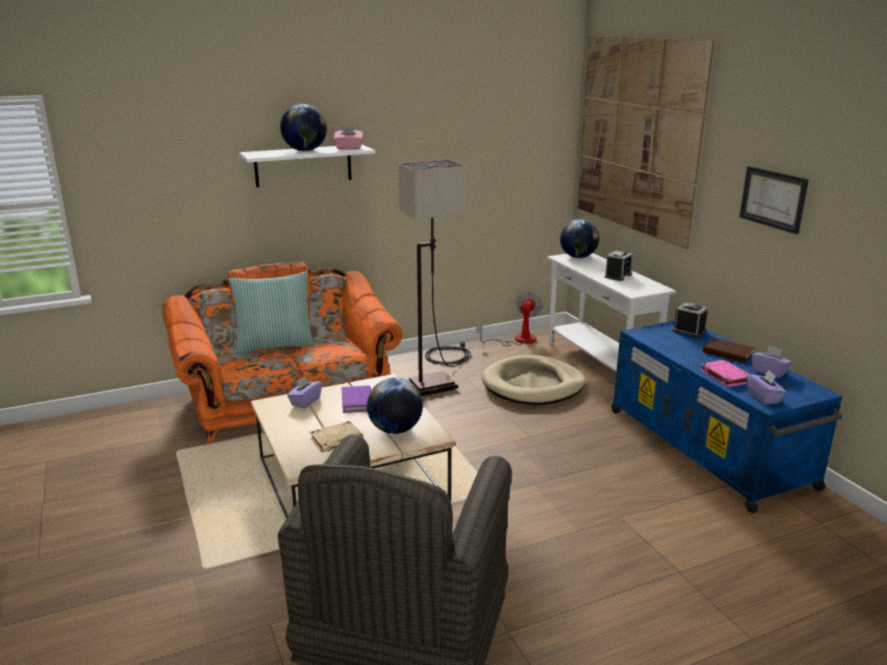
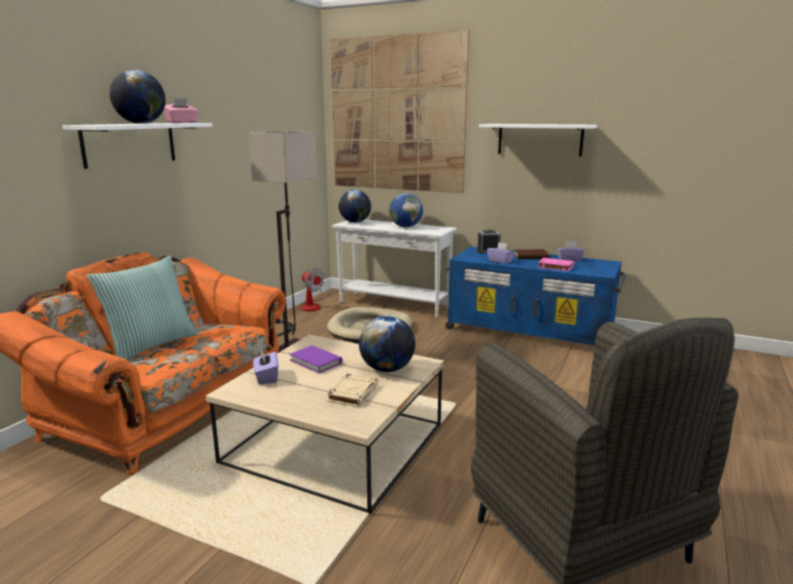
camera: 40 degrees left, 5 degrees down
fan [477,291,543,346] -> fan turned 150 degrees clockwise [301,267,325,311]
alarm clock [605,250,633,281] -> globe [389,193,423,227]
picture [740,166,809,234] -> white shelf [479,124,597,157]
purple tissue box [747,370,786,405] -> purple tissue box moved to [487,242,515,264]

